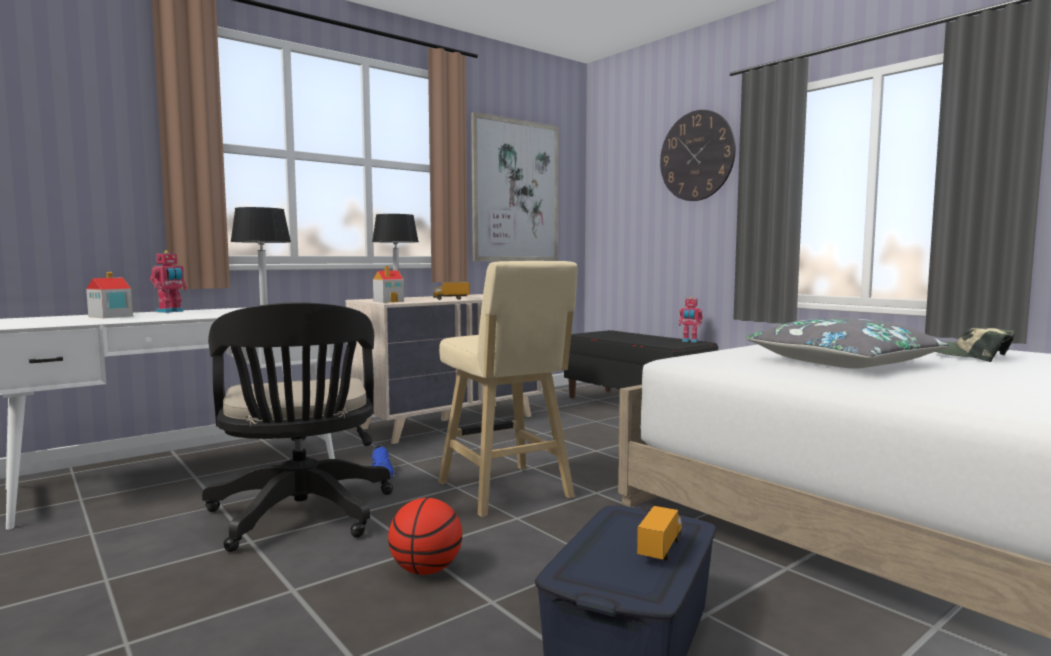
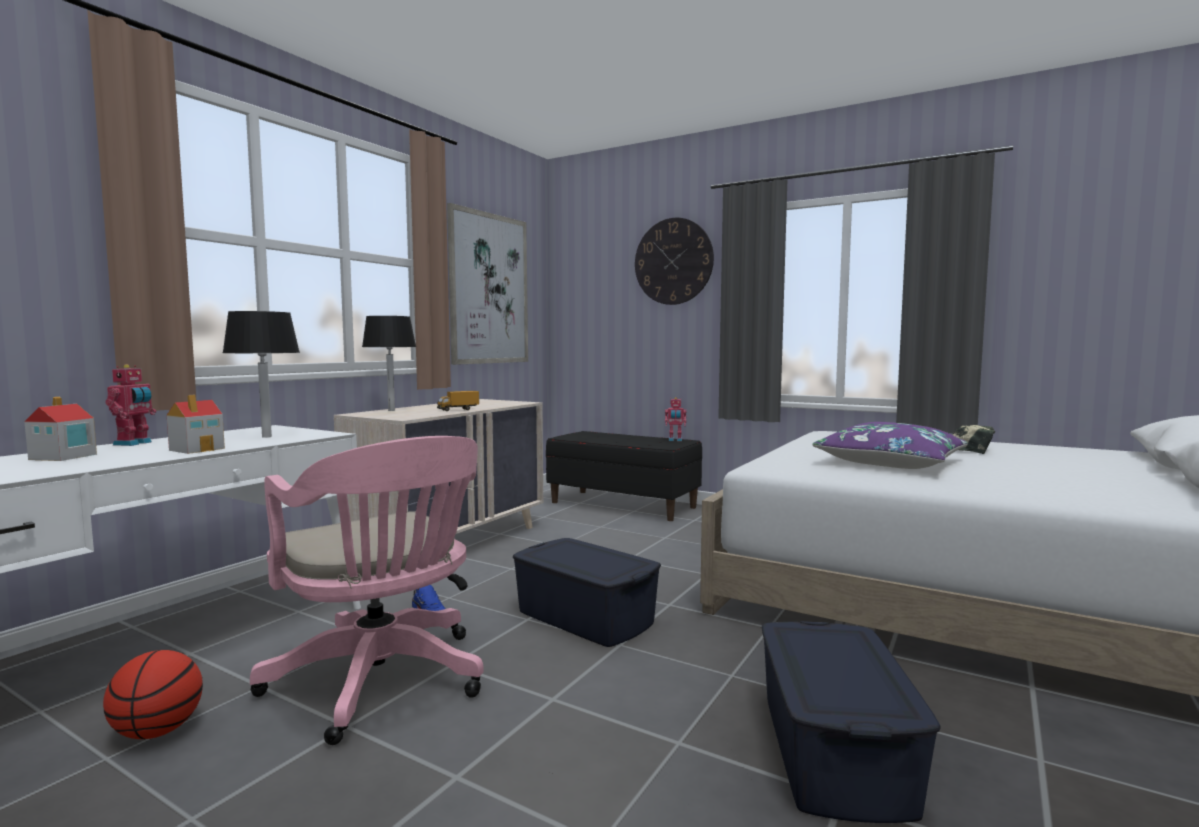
camera: 20 degrees left, 0 degrees up
black office chair [202,302,393,552] -> pink office chair [250,436,484,745]
toy house [373,266,404,303] -> toy house moved to [167,394,225,454]
basketball [388,498,462,575] -> basketball moved to [103,650,203,739]
beige stool [438,261,578,517] -> blue storage box [513,538,661,647]
toy truck [637,506,682,560] -> none
grey pillow [746,318,950,369] -> purple pillow [813,422,968,469]

